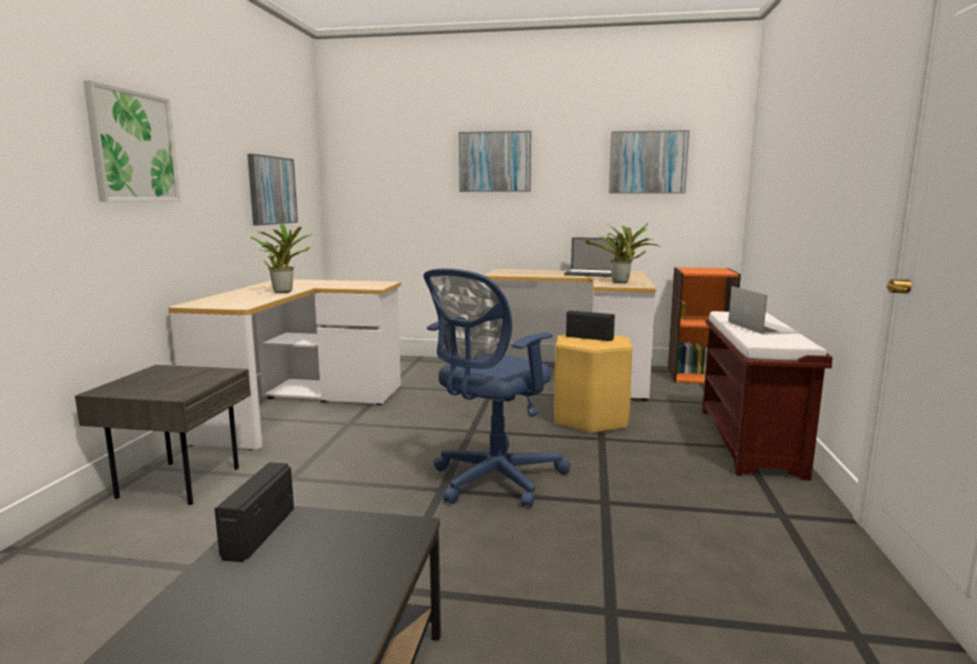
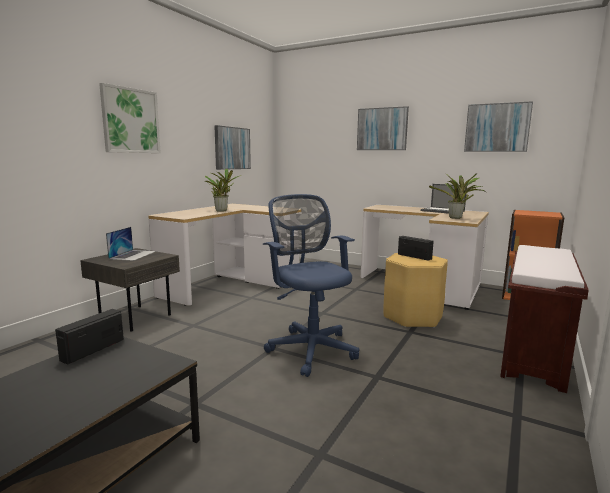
camera: 20 degrees right, 0 degrees up
blue office chair [424,268,571,508] -> blue office chair turned 90 degrees clockwise [263,194,359,377]
laptop [728,286,801,335] -> laptop moved to [106,227,156,261]

